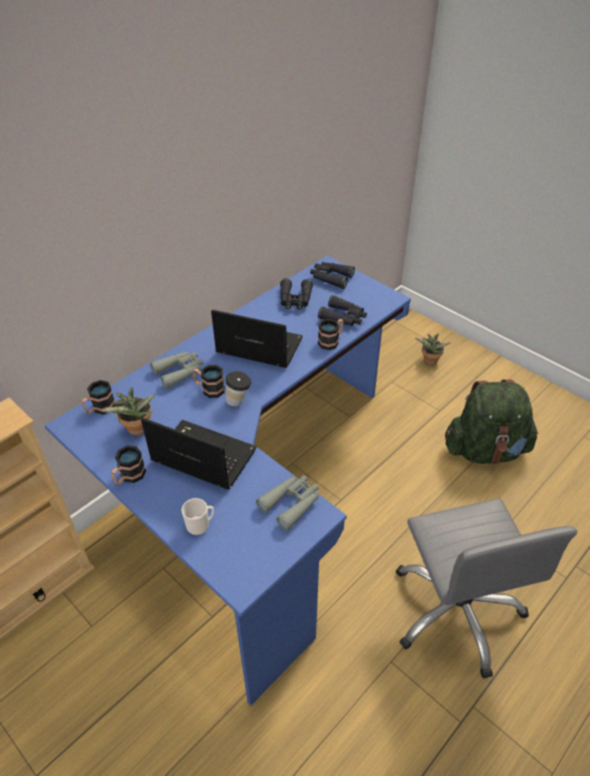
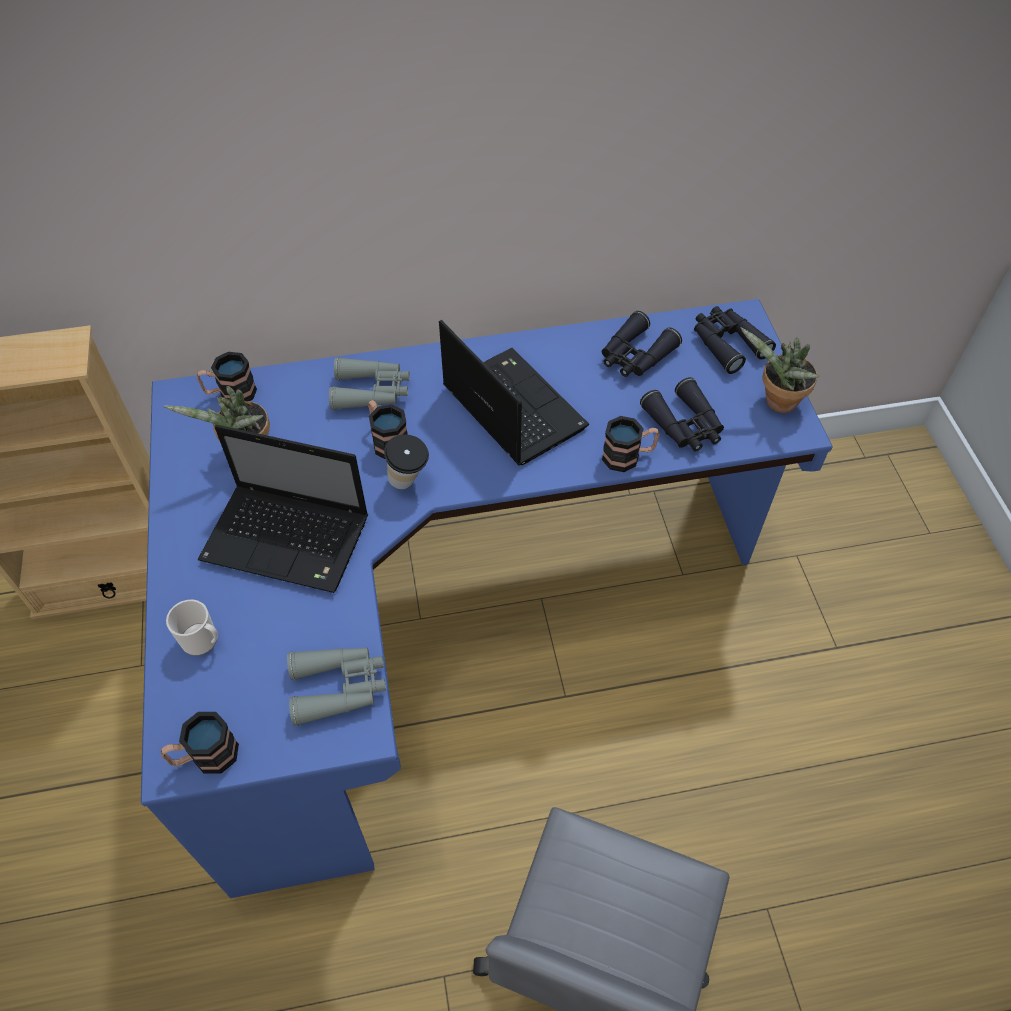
camera: 35 degrees right, 10 degrees up
mug [111,445,146,485] -> mug moved to [161,712,239,774]
laptop [141,418,257,490] -> laptop turned 135 degrees clockwise [198,425,368,593]
potted plant [415,334,450,365] -> potted plant moved to [741,327,820,413]
green backpack [445,379,538,464] -> none

